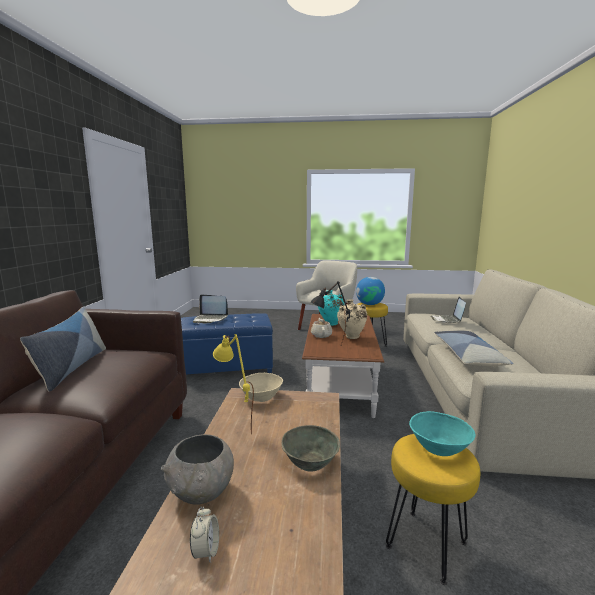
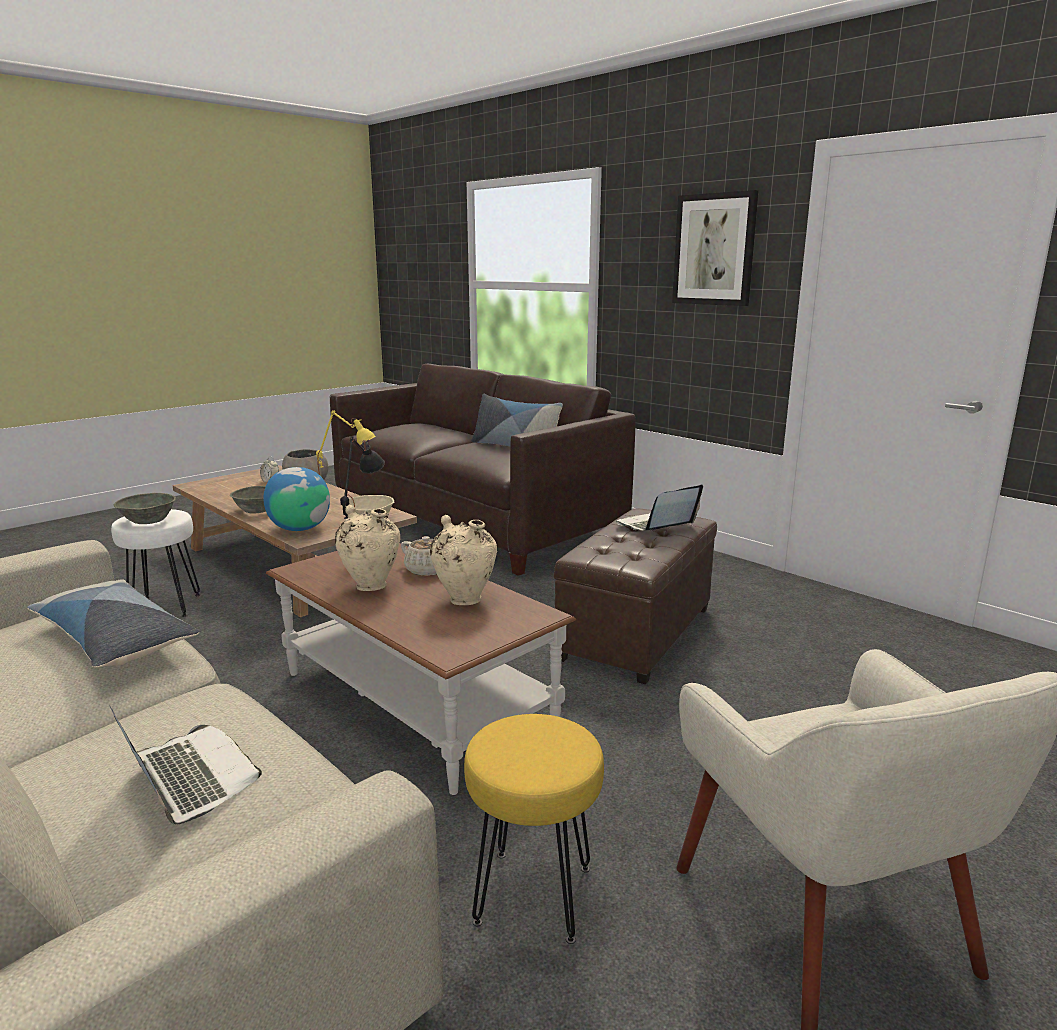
camera: 130 degrees right, 5 degrees up
blue ottoman [181,313,273,374] -> brown ottoman [554,508,717,685]
turquoise vase [318,290,344,326] -> beige vase [430,515,498,605]
globe [356,277,385,305] -> globe moved to [263,467,330,531]
yellow stool [386,434,480,585] -> white stool [111,509,200,617]
turquoise bowl [409,411,475,456] -> grey bowl [114,493,176,524]
none -> picture [672,190,758,306]

